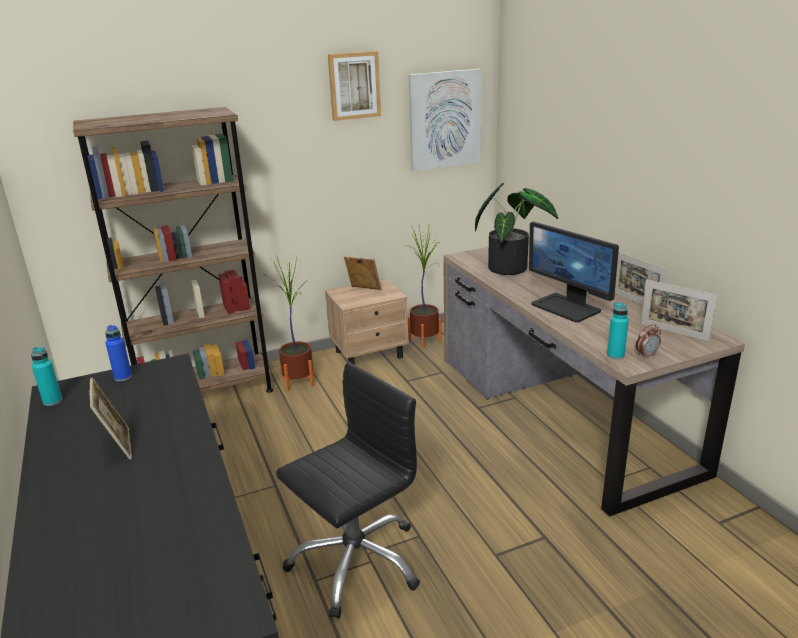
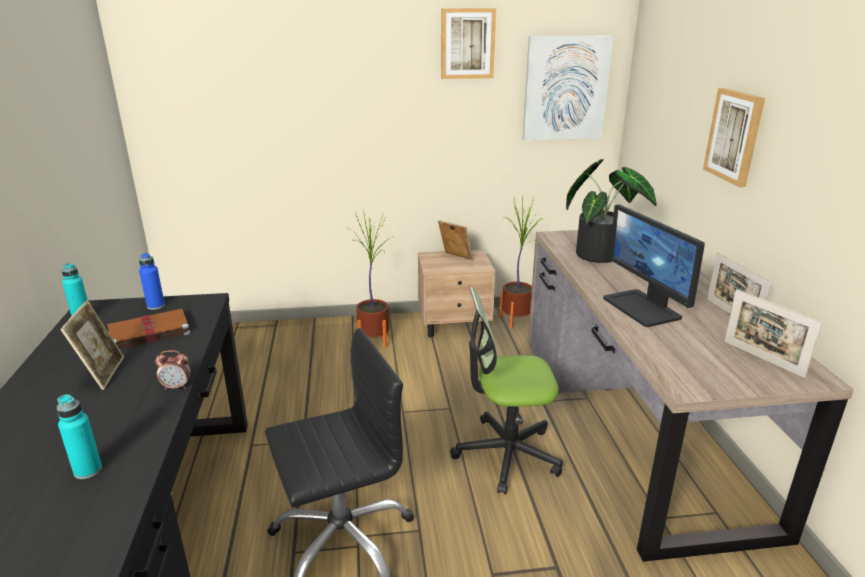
camera: 15 degrees right, 0 degrees up
brown bookcase [73,107,273,393] -> none
turquoise bottle [607,302,629,359] -> turquoise bottle moved to [57,394,102,479]
alarm clock [635,324,661,358] -> alarm clock moved to [155,350,191,390]
none -> brown book [107,309,190,349]
none -> office chair [450,287,563,494]
none -> picture [703,88,765,187]

